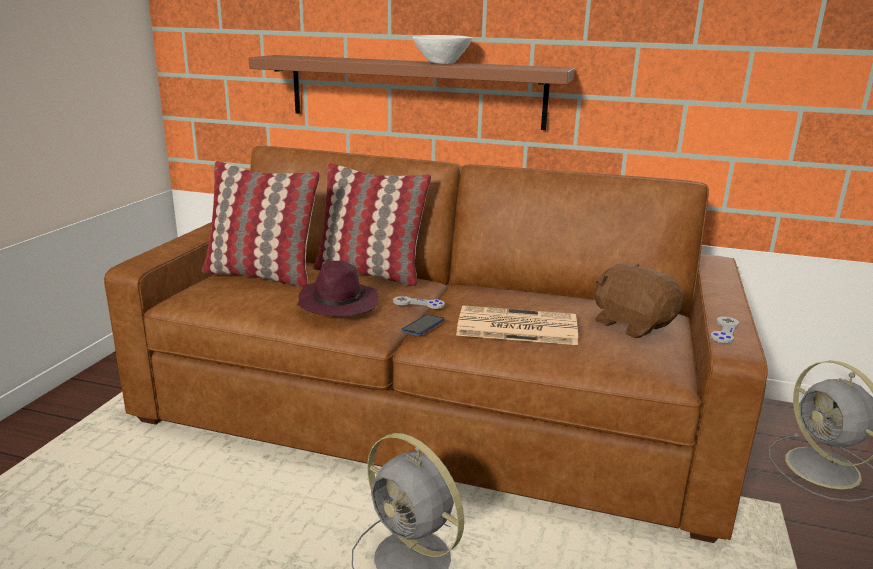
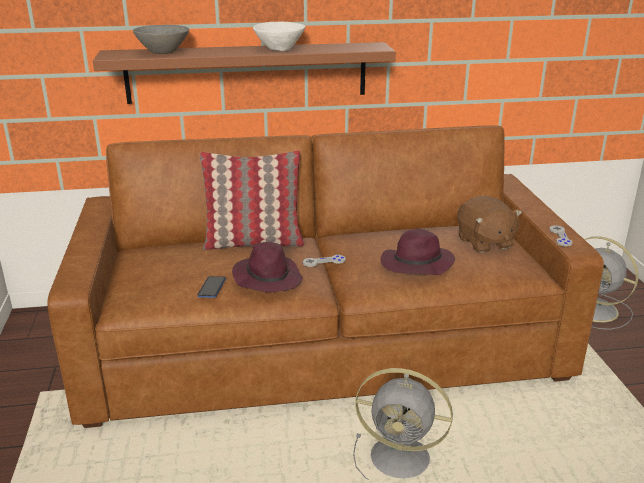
camera: 25 degrees left, 5 degrees up
pillow [202,161,320,288] -> none
phone [401,314,444,336] -> phone moved to [197,276,226,298]
newspaper [456,305,578,345] -> purple hat [380,229,455,275]
brown plush toy [594,263,683,338] -> brown plush toy turned 135 degrees counterclockwise [457,196,522,252]
none -> grey bowl [133,25,189,54]

